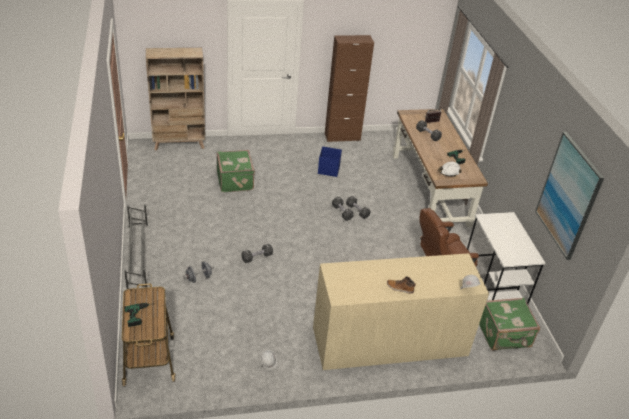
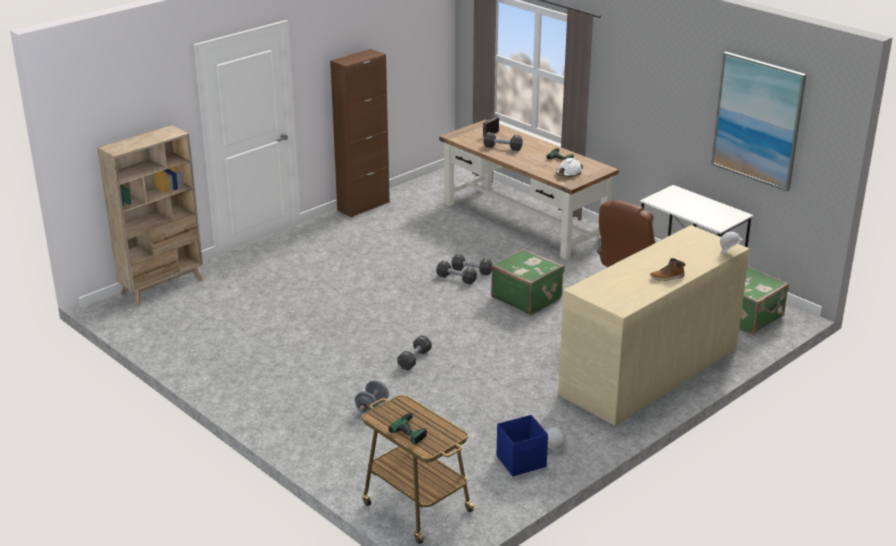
camera: 30 degrees left, 10 degrees down
grey shoe rack [124,204,148,289] -> none
green suitcase [217,150,255,192] -> green suitcase moved to [491,249,564,315]
blue storage box [318,146,342,177] -> blue storage box moved to [497,415,548,476]

